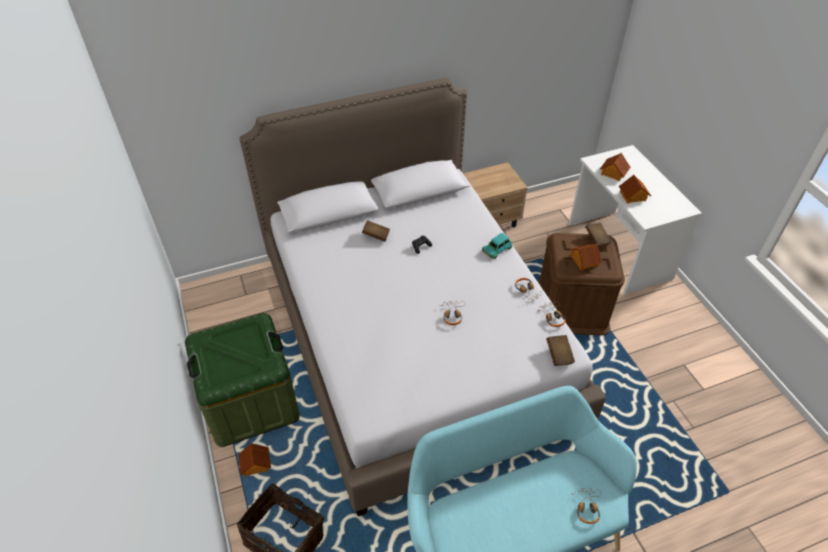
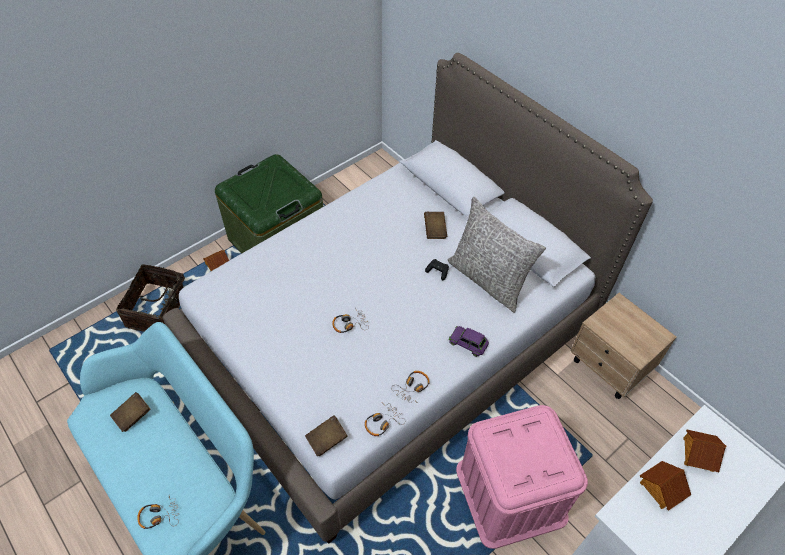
camera: 70 degrees right, 5 degrees up
turquoise toy car [482,233,512,259] -> purple toy car [449,326,489,357]
brown storage box [538,233,625,335] -> pink storage box [456,405,588,549]
toy house [570,244,602,270] -> none
brown book [585,222,611,247] -> brown book moved to [110,392,151,432]
none -> grey pillow [448,197,546,313]

